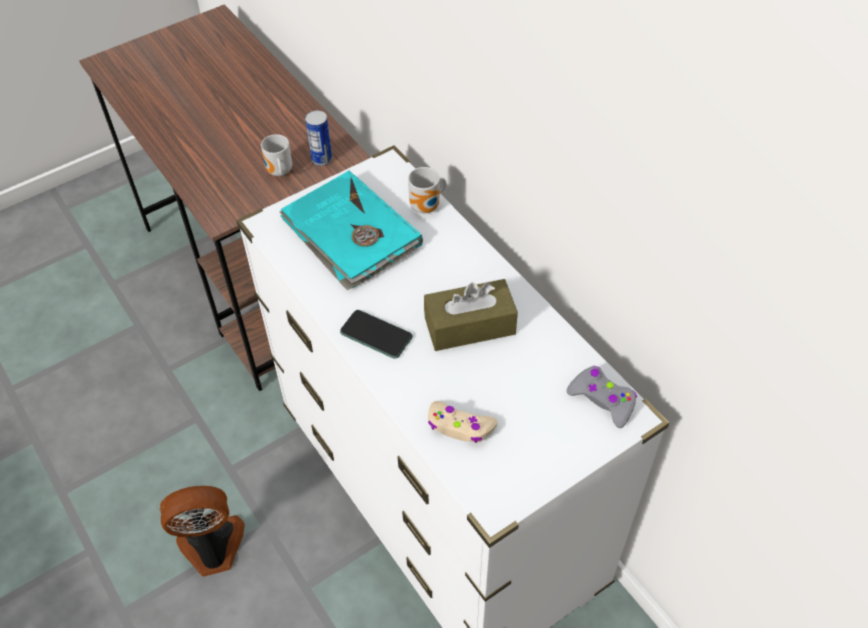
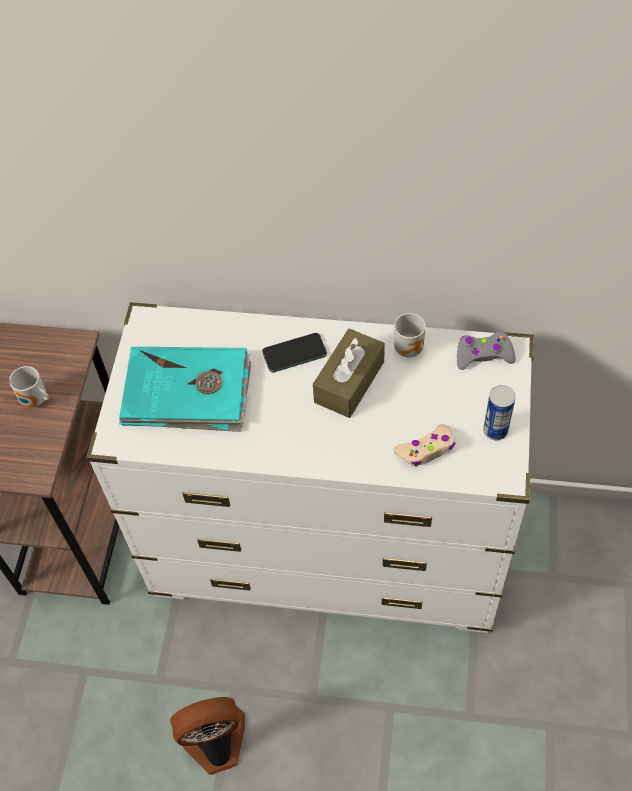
camera: 45 degrees left, 5 degrees up
fan [160,486,245,577] -> fan turned 45 degrees clockwise [170,697,245,775]
can [305,111,332,166] -> can moved to [483,385,516,440]
phone [340,310,413,359] -> phone moved to [262,333,327,372]
mug [408,167,446,213] -> mug moved to [394,313,426,357]

